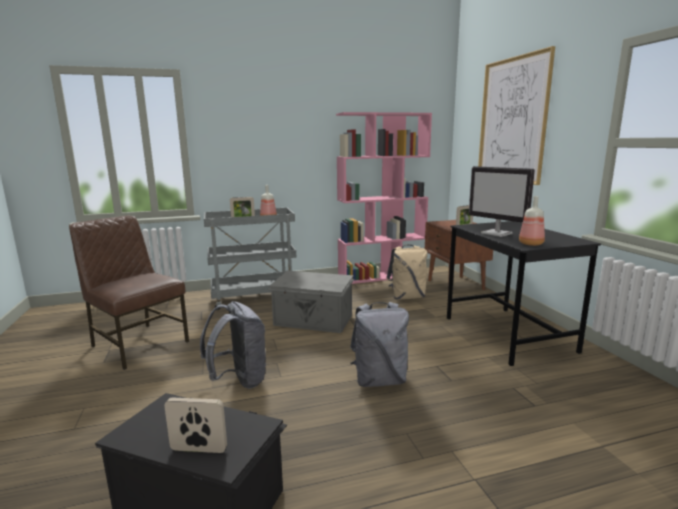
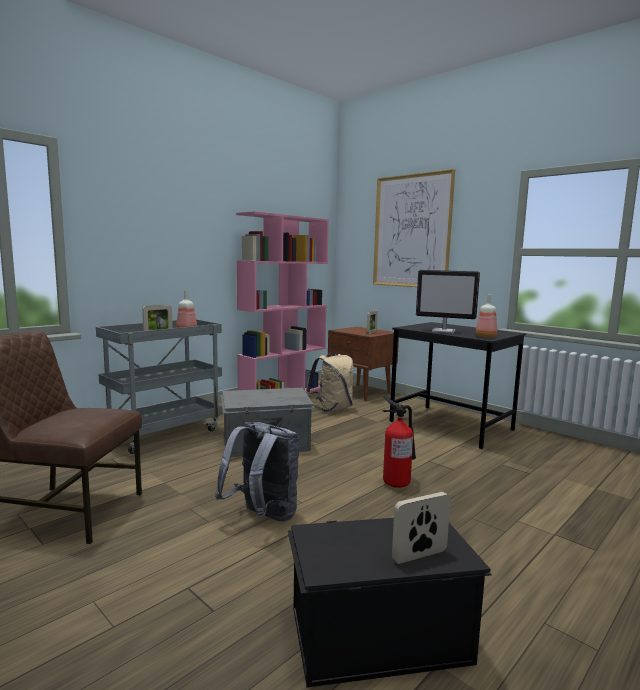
camera: 30 degrees left, 5 degrees down
grey backpack [350,302,409,387] -> fire extinguisher [382,396,416,488]

